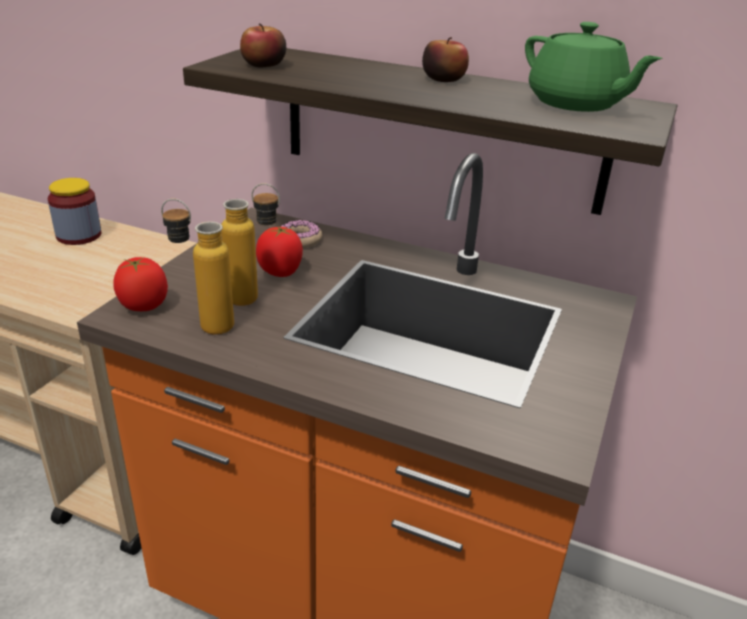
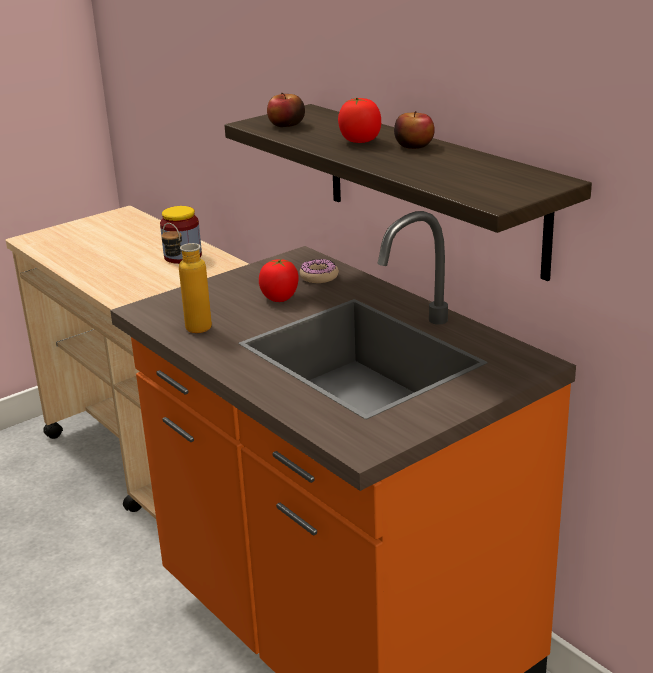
camera: 30 degrees right, 5 degrees down
tomato [113,257,168,311] -> tomato moved to [338,98,381,143]
bottle [221,183,280,306] -> none
green teapot [525,22,662,112] -> none

